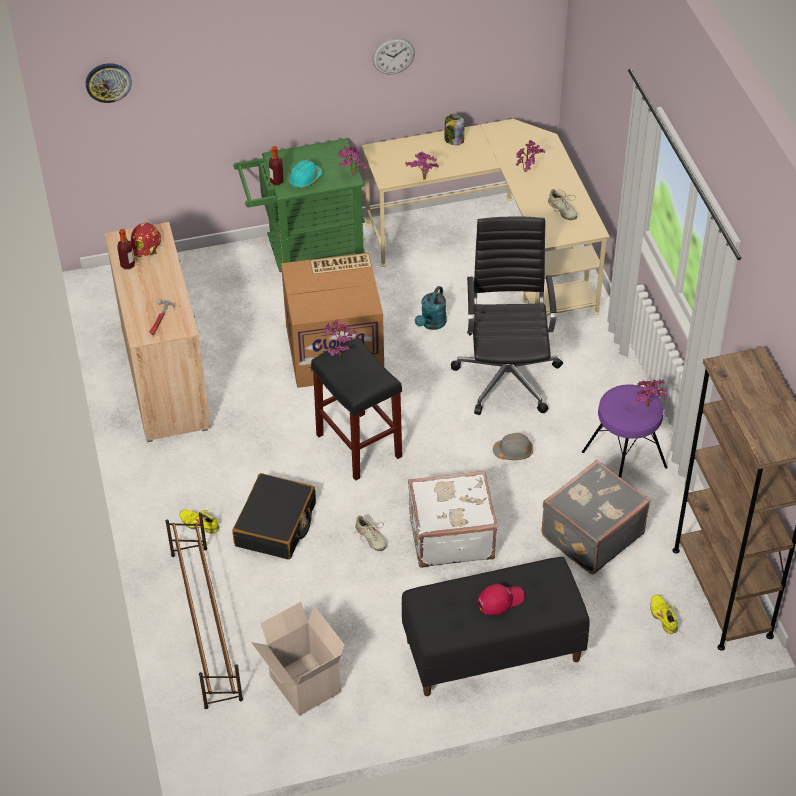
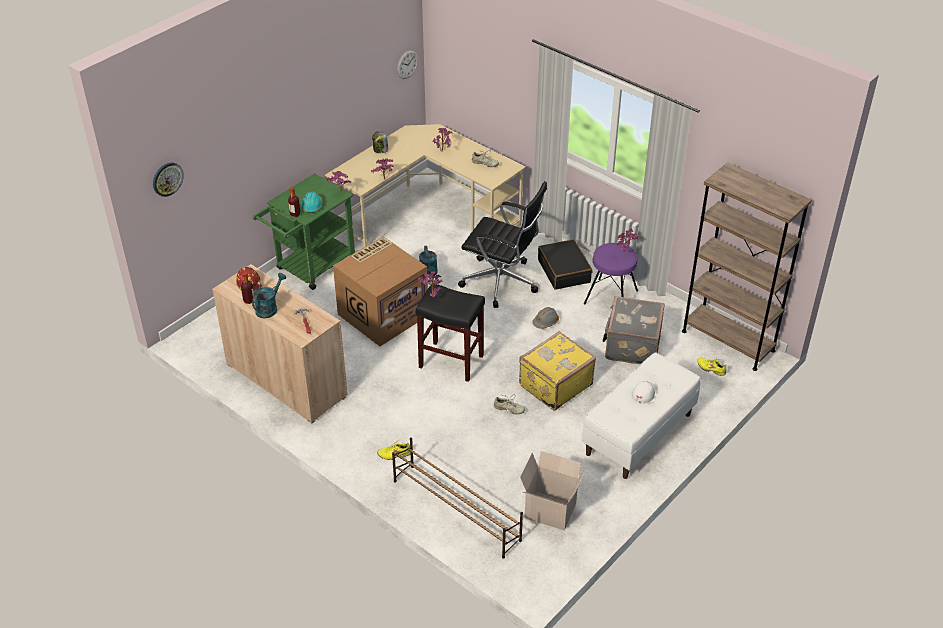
camera: 35 degrees left, 5 degrees down
black suitcase [232,473,316,560] -> black suitcase moved to [538,239,592,290]
wall clock [372,38,415,74] -> wall clock moved to [397,50,418,79]
black bench [401,557,590,696] -> white bench [582,352,701,479]
white suitcase [408,471,498,568] -> yellow suitcase [519,331,596,411]
black office chair [451,217,563,415] -> black office chair turned 150 degrees clockwise [458,181,547,308]
red cap [477,584,525,615] -> white cap [632,380,658,404]
none -> turquoise watering can [252,273,286,319]

